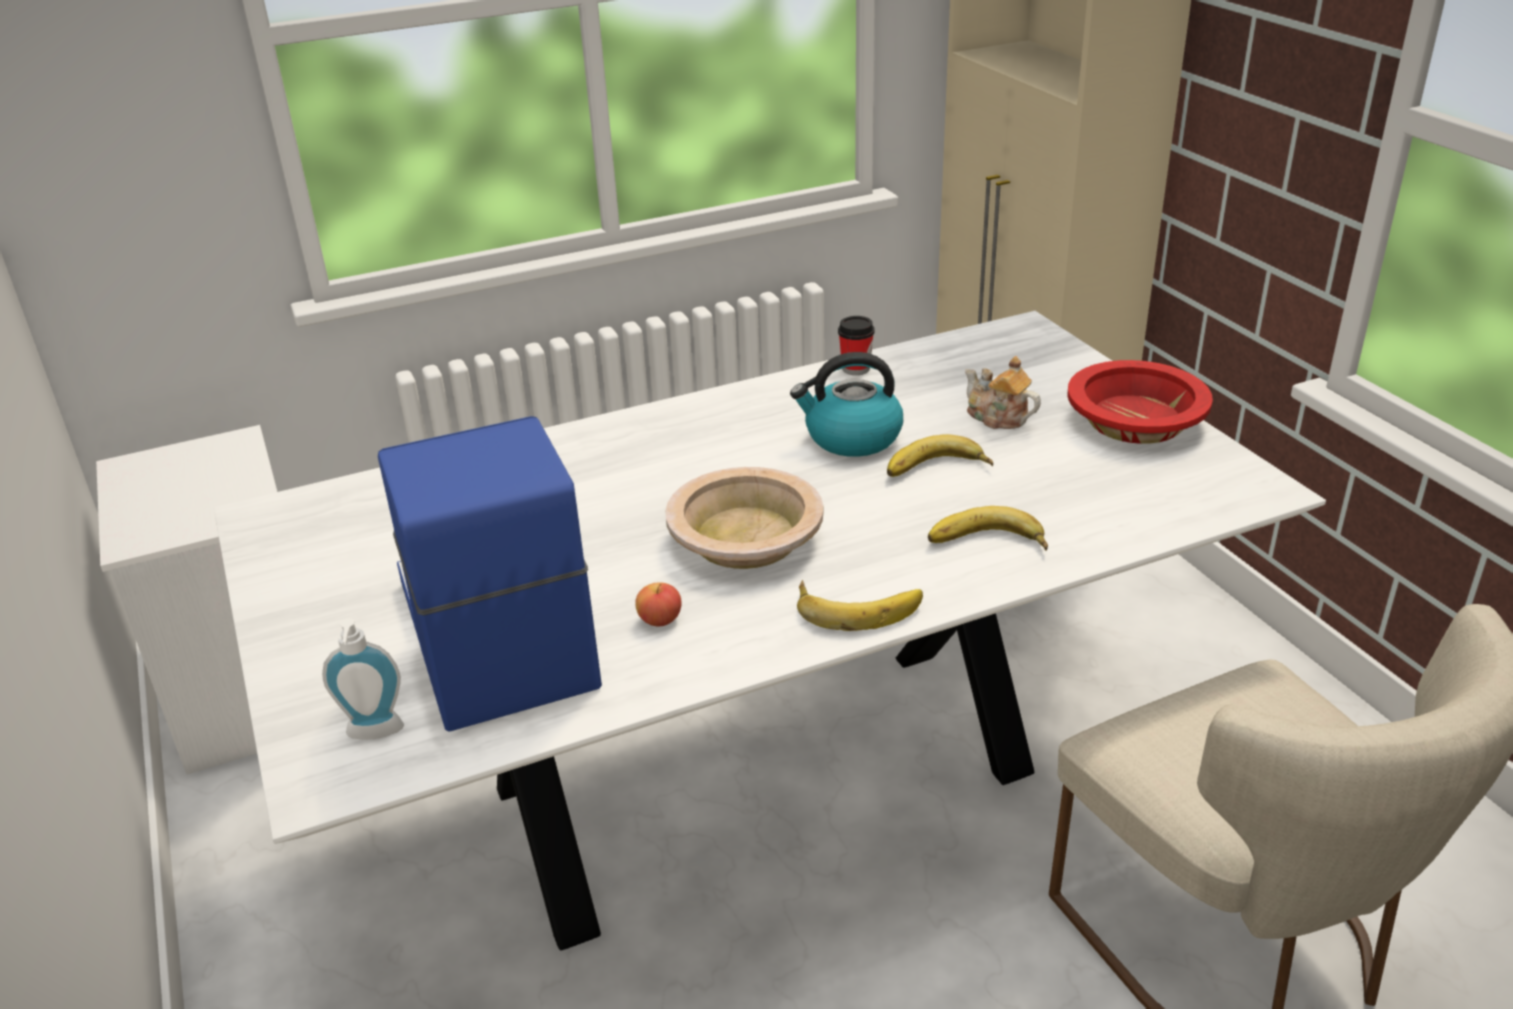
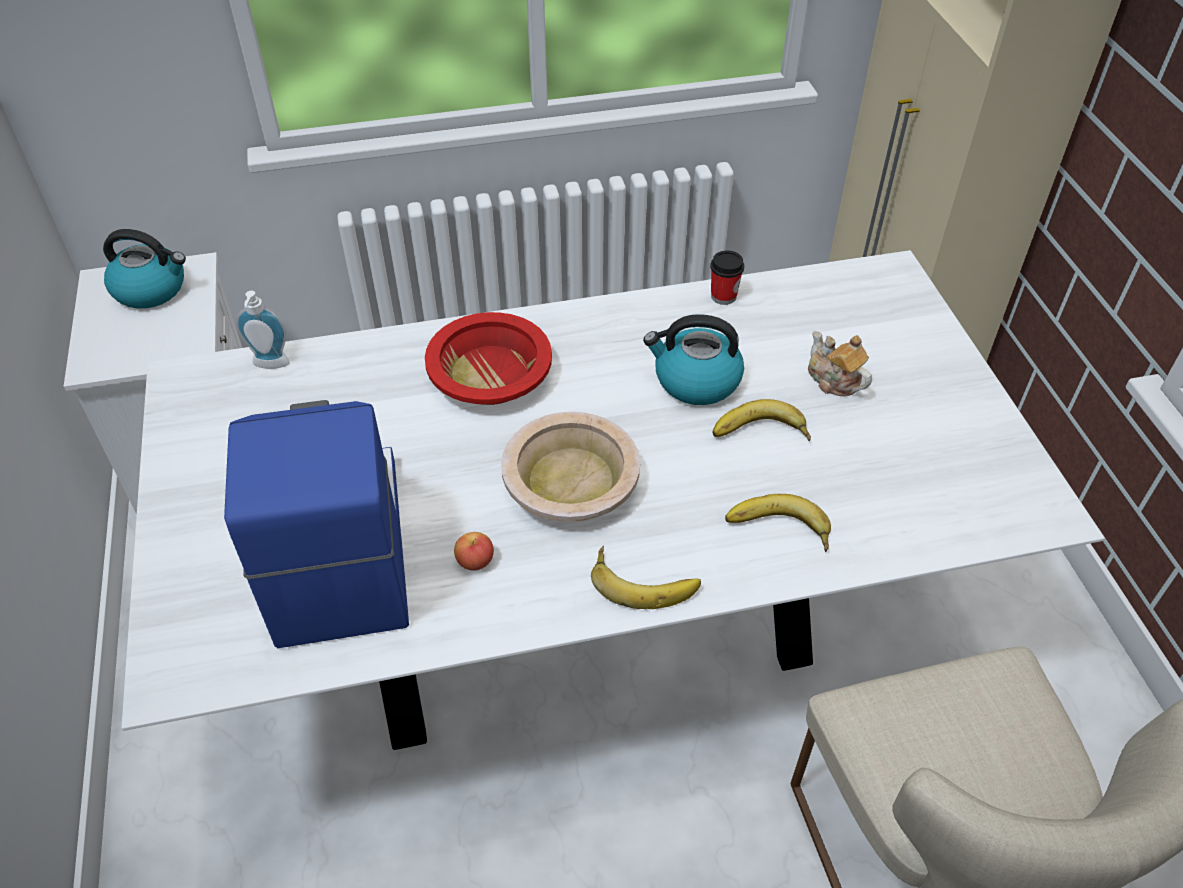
camera: 10 degrees right, 15 degrees up
soap dispenser [322,618,404,740] -> soap dispenser moved to [236,290,290,369]
red bowl [1067,360,1213,444] -> red bowl moved to [425,312,552,405]
none -> kettle [103,229,186,309]

